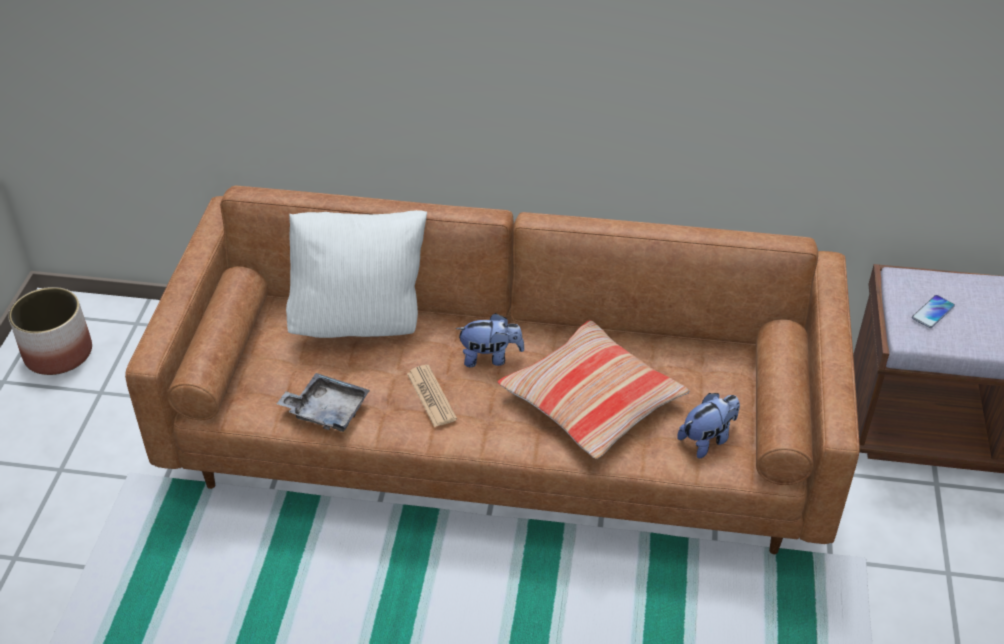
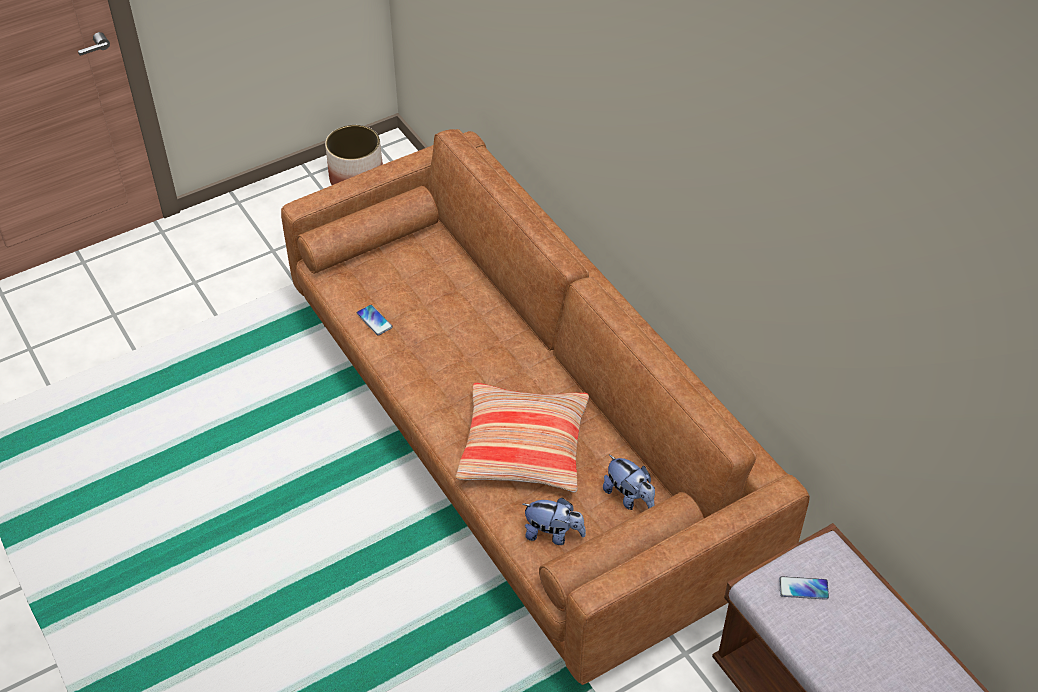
camera: 50 degrees right, 5 degrees up
grey tray [277,373,370,432] -> phone [357,305,393,335]
white pillow [286,210,427,338] -> none
newspaper [407,365,457,427] -> none
plush toy [456,313,525,367] -> plush toy moved to [603,455,655,510]

